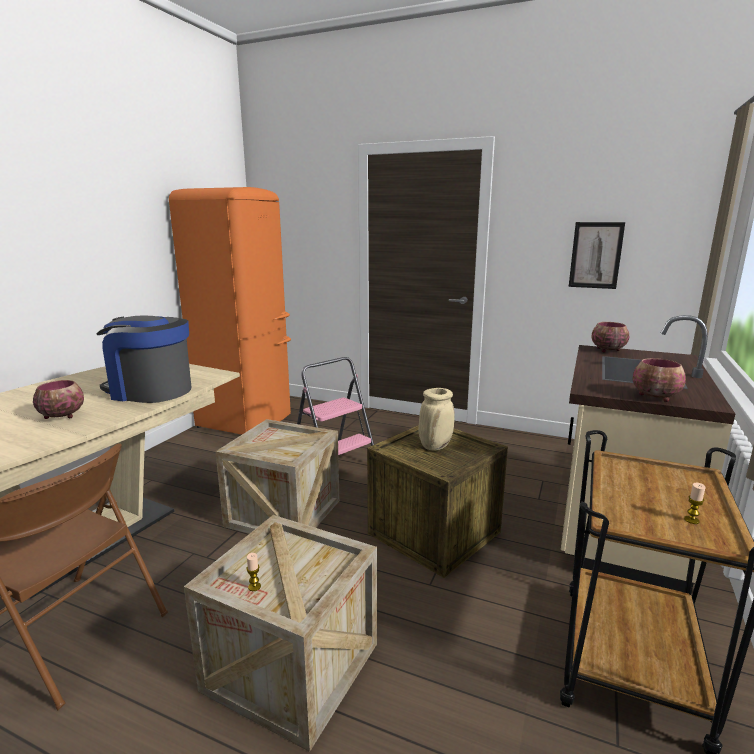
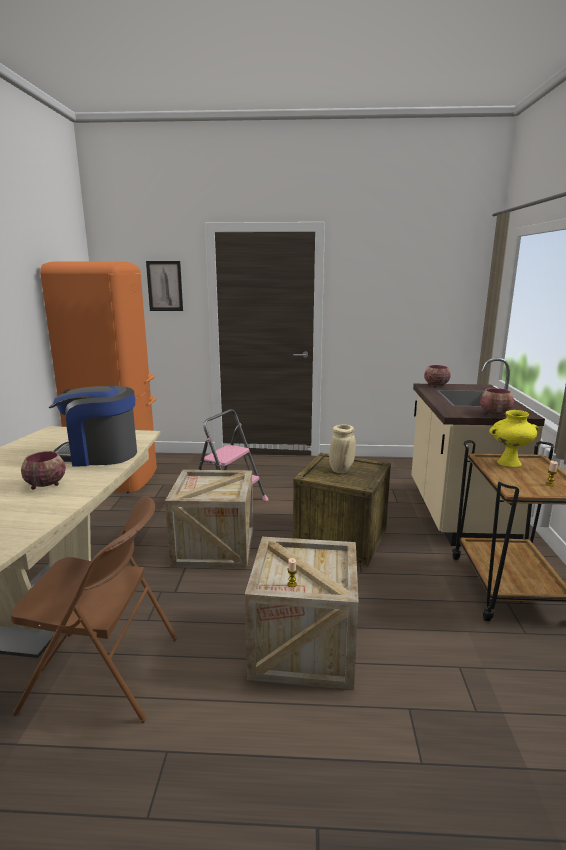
camera: 20 degrees left, 0 degrees up
picture [569,222,625,289] -> picture moved to [146,261,183,311]
none -> yellow vase [489,410,539,467]

